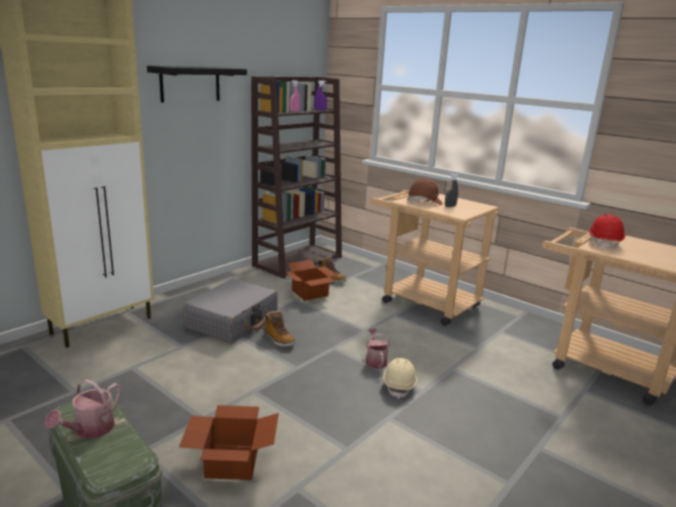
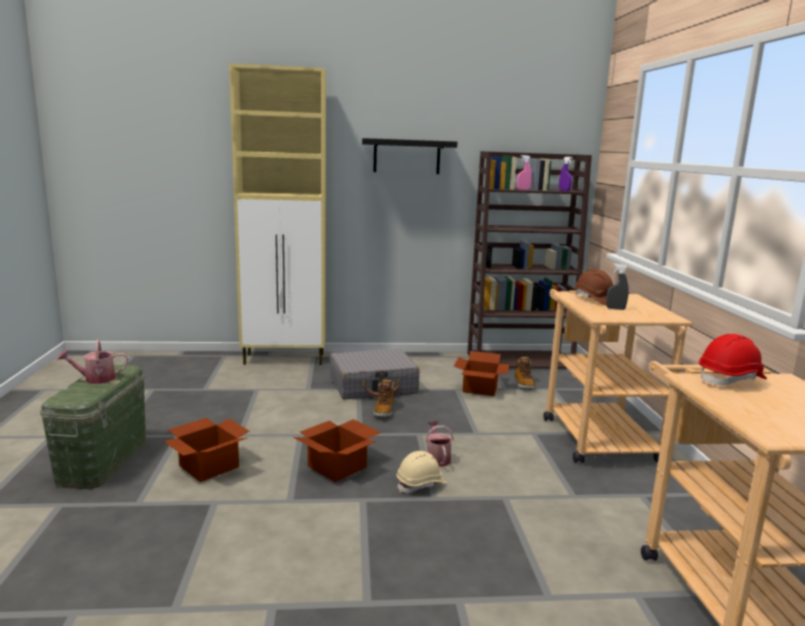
camera: 45 degrees right, 5 degrees down
watering can [366,328,390,369] -> watering can turned 45 degrees counterclockwise [426,421,454,467]
none -> cardboard box [293,419,381,482]

